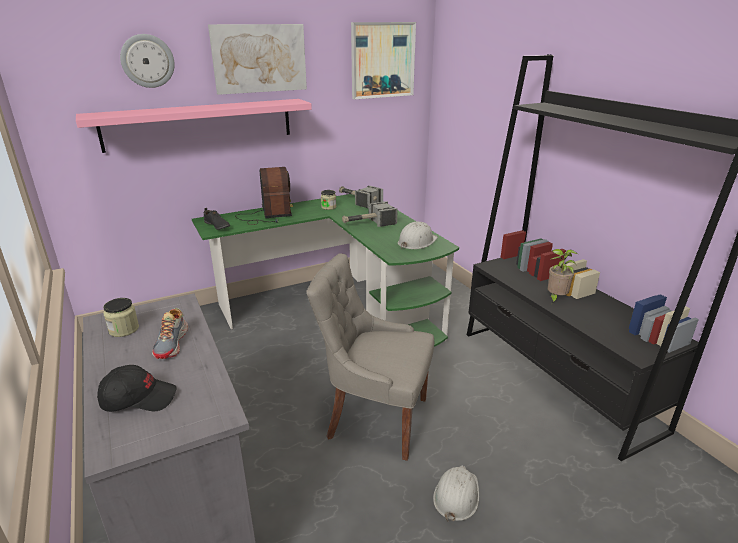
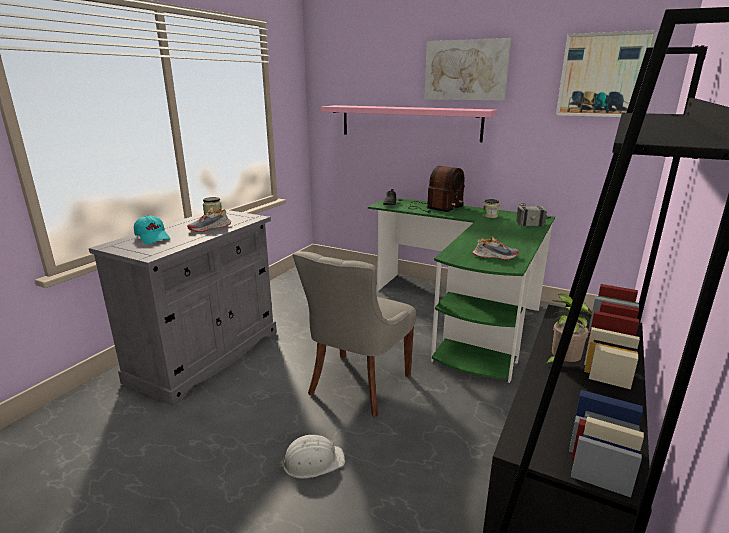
camera: 55 degrees right, 5 degrees down
black cap [97,365,177,412] -> turquoise cap [134,215,170,244]
wall clock [120,34,175,88] -> none
grey chair [307,253,434,461] -> grey chair turned 135 degrees counterclockwise [292,251,416,417]
hammer [342,201,398,227] -> none
white hard hat [398,221,438,249] -> shoe [472,237,519,260]

